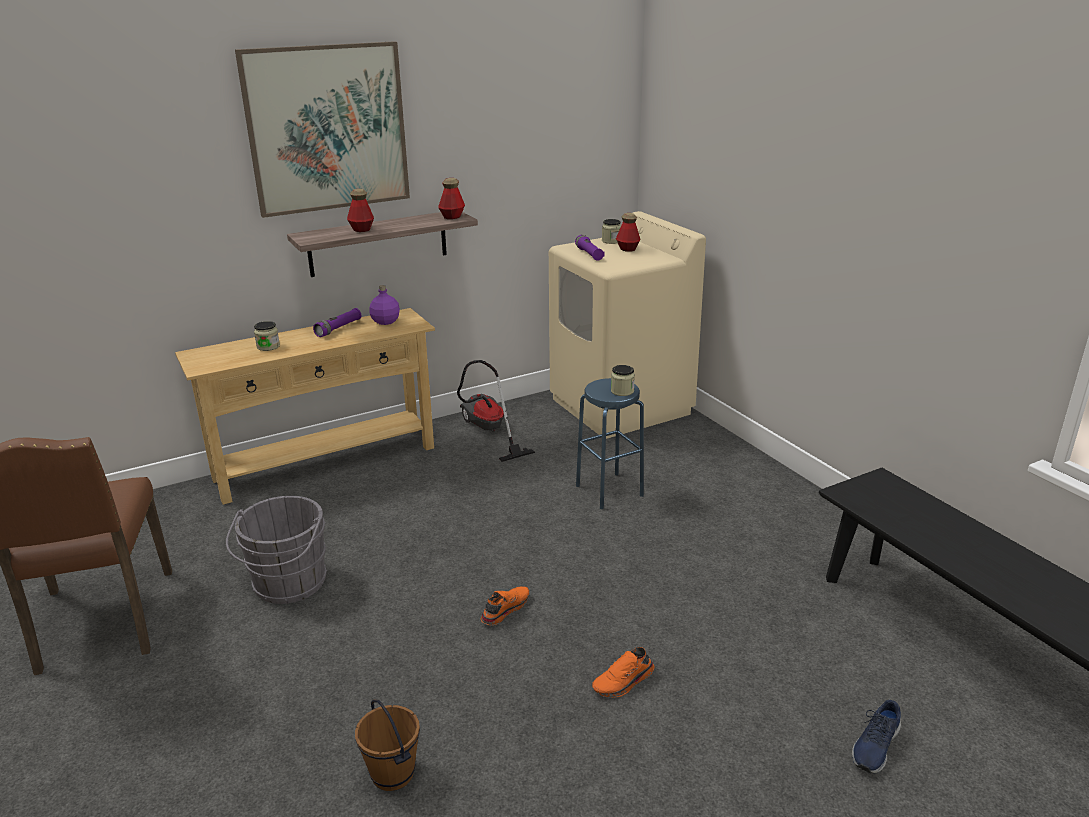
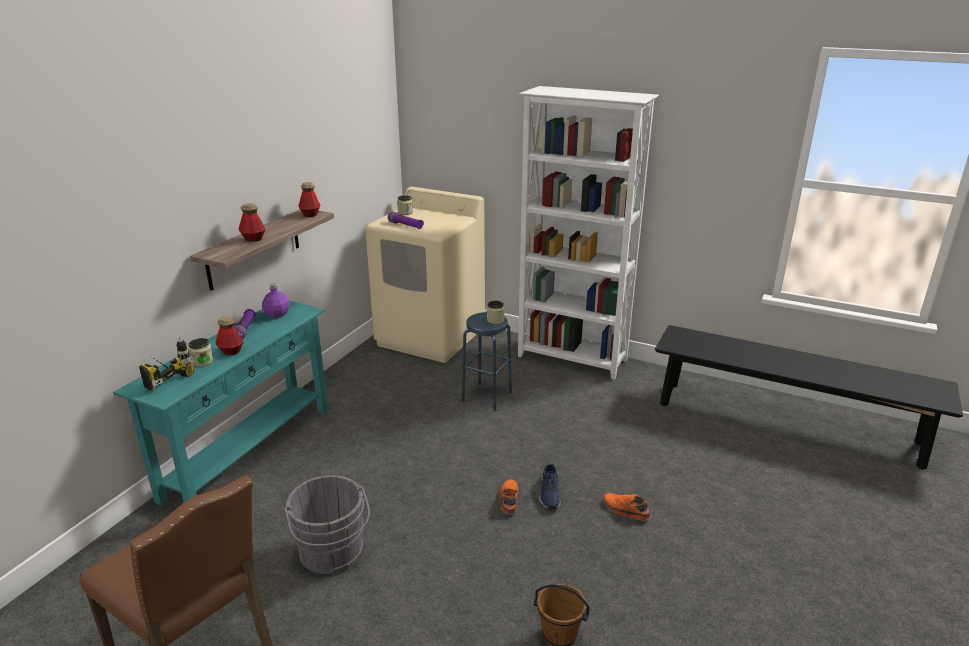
camera: 35 degrees left, 0 degrees up
beige console table [175,308,435,505] -> turquoise console table [113,301,328,506]
picture [235,41,410,218] -> none
vacuum cleaner [457,360,535,462] -> none
orange shoe [592,647,654,698] -> orange shoe turned 105 degrees clockwise [604,493,651,521]
bottle [616,213,641,252] -> bottle moved to [216,316,243,355]
blue shoe [852,700,901,773] -> blue shoe moved to [539,464,560,509]
none -> power drill [139,337,195,391]
none -> white bookcase [518,86,659,380]

